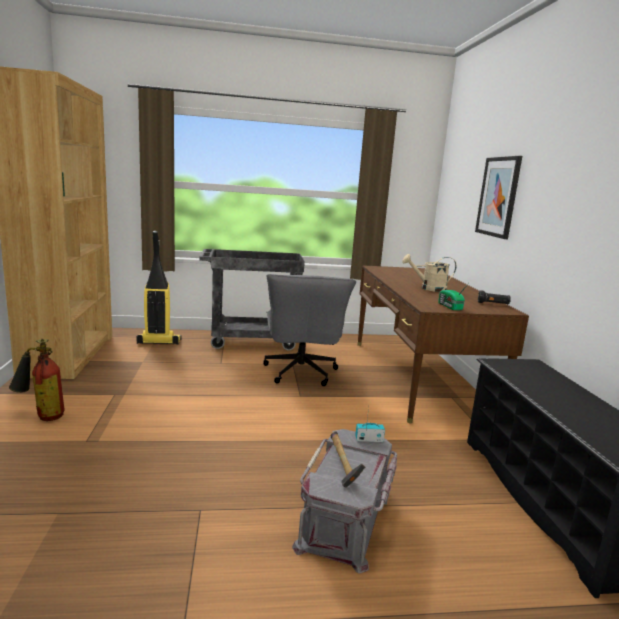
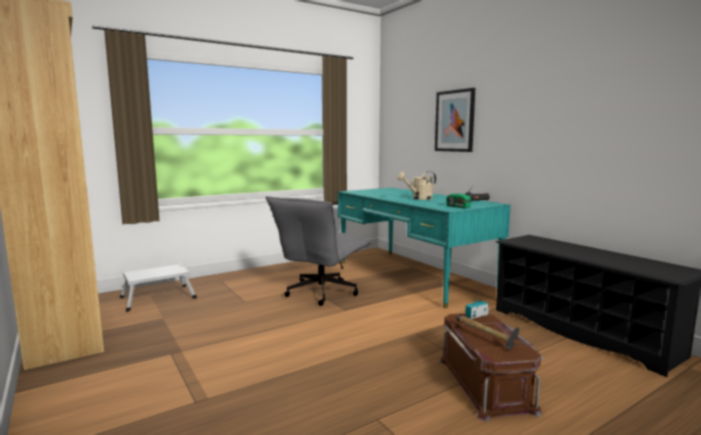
camera: 25 degrees left, 5 degrees down
fire extinguisher [9,339,65,421] -> none
vacuum cleaner [136,231,182,345] -> white step ladder [120,264,197,312]
grey cart [200,249,305,350] -> none
grey office chair [263,274,356,386] -> grey office chair turned 60 degrees clockwise [265,196,371,306]
grey storage box [292,429,397,573] -> brown storage box [439,313,544,422]
brown desk [357,265,529,424] -> turquoise desk [338,188,511,308]

